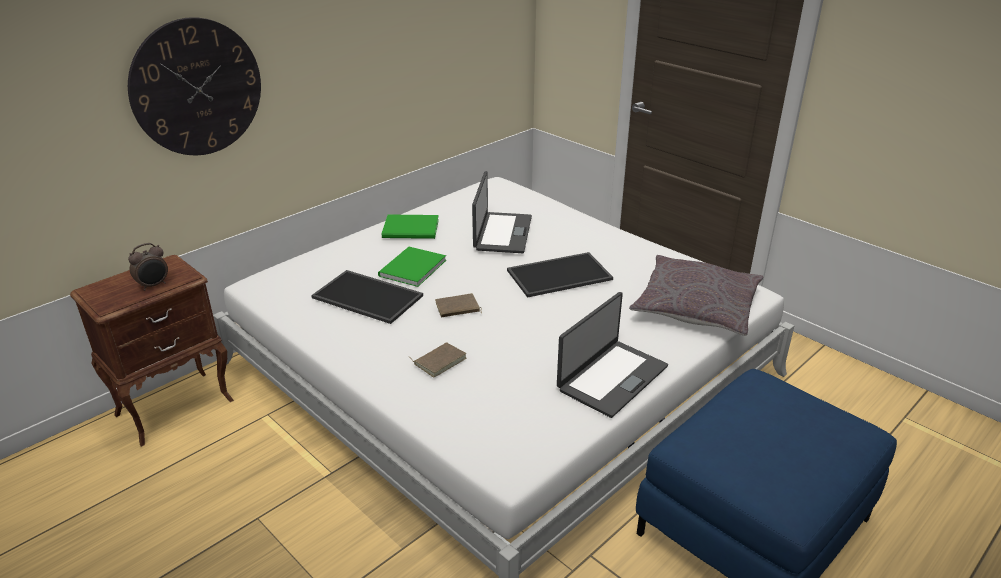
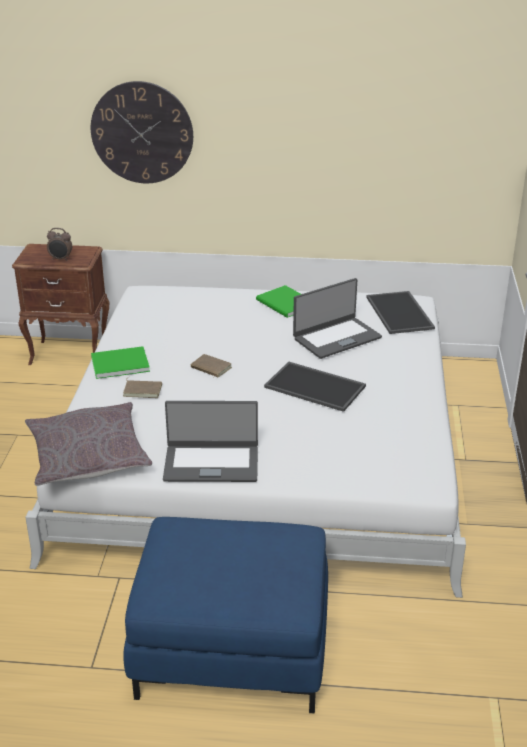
camera: 50 degrees right, 0 degrees up
tray [311,270,423,324] -> tray moved to [366,291,435,334]
green book [378,247,446,287] -> green book moved to [91,346,150,379]
grey pillow [629,255,764,336] -> grey pillow moved to [25,402,152,486]

